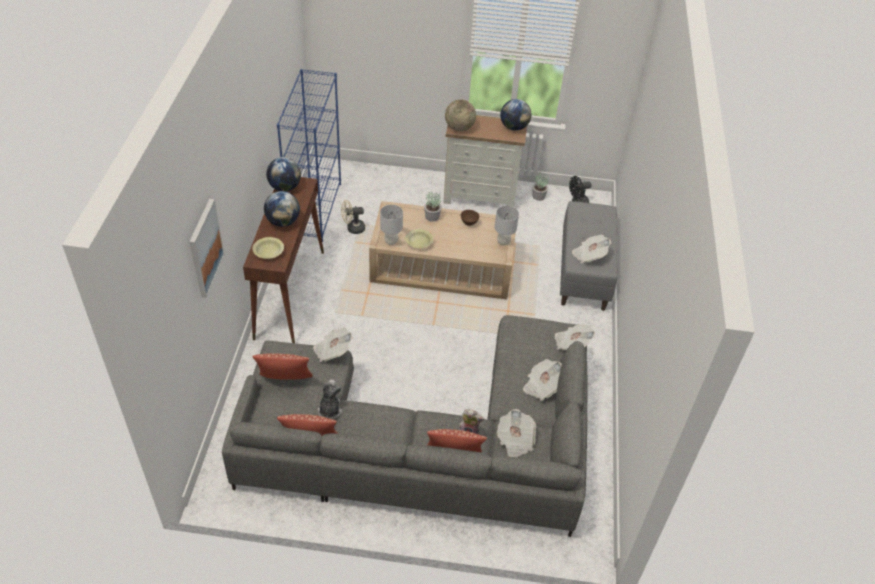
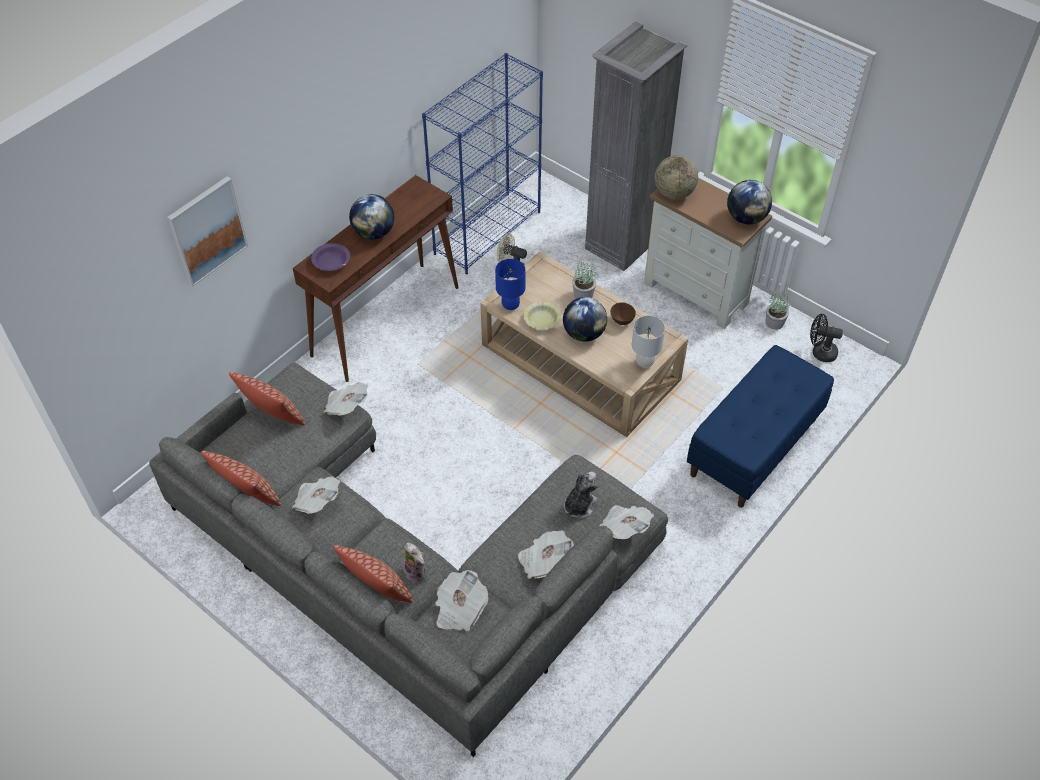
camera: 35 degrees right, 5 degrees up
yellow bowl [252,237,284,259] -> purple bowl [311,243,350,271]
globe [266,157,301,191] -> globe moved to [563,297,607,342]
plush toy [318,380,342,419] -> plush toy moved to [564,471,598,518]
grey table lamp [380,205,403,245] -> blue table lamp [495,259,525,310]
grey bench [560,201,618,311] -> blue bench [687,345,834,508]
newspaper [572,235,611,263] -> newspaper moved to [292,476,340,514]
none -> grey cabinet [585,21,688,271]

